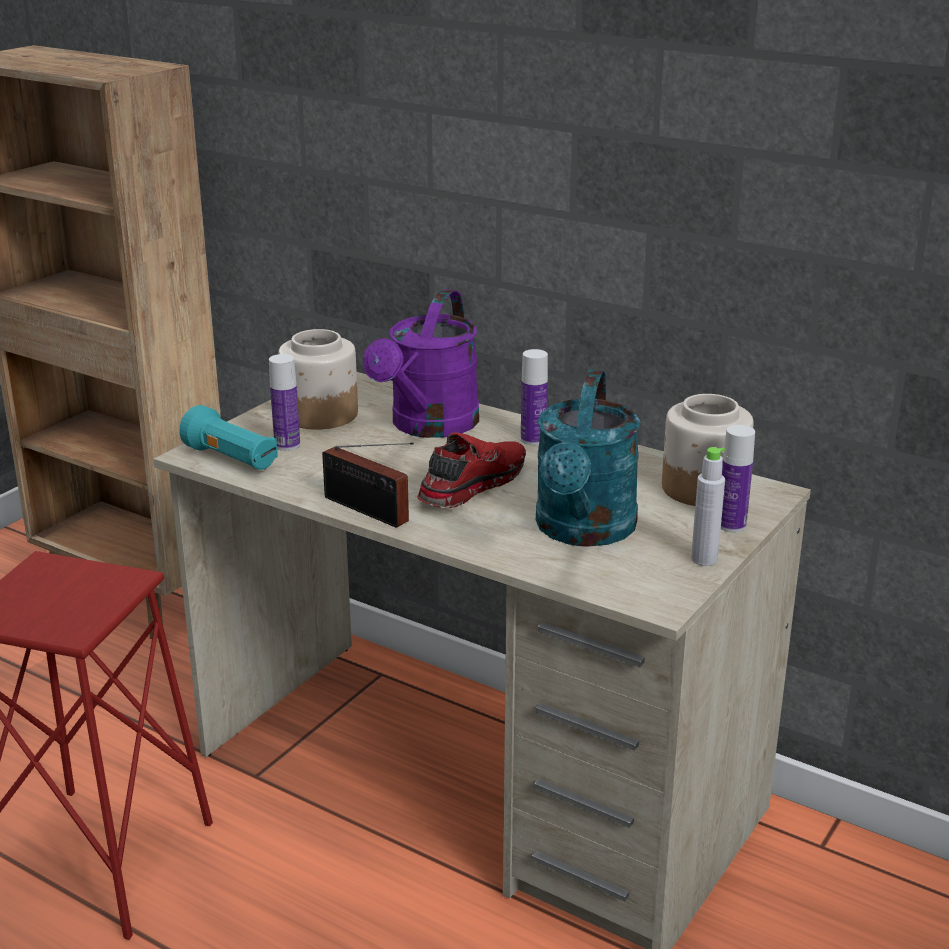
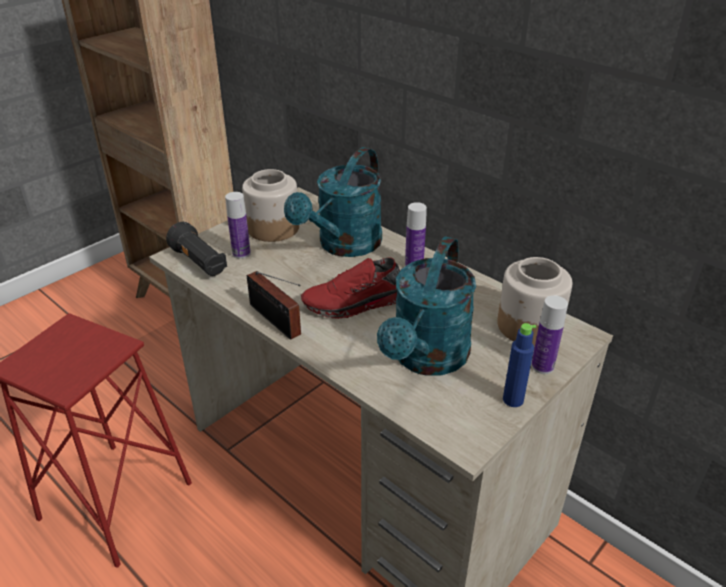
camera: 10 degrees right, 10 degrees up
turquoise flashlight [179,405,278,470] -> black flashlight [166,222,227,276]
purple watering can [363,289,479,438] -> turquoise watering can [284,147,382,257]
red shoe [417,432,526,508] -> red shoe turned 150 degrees counterclockwise [301,257,400,319]
grey bottle [691,447,726,566] -> blue bottle [503,323,537,407]

